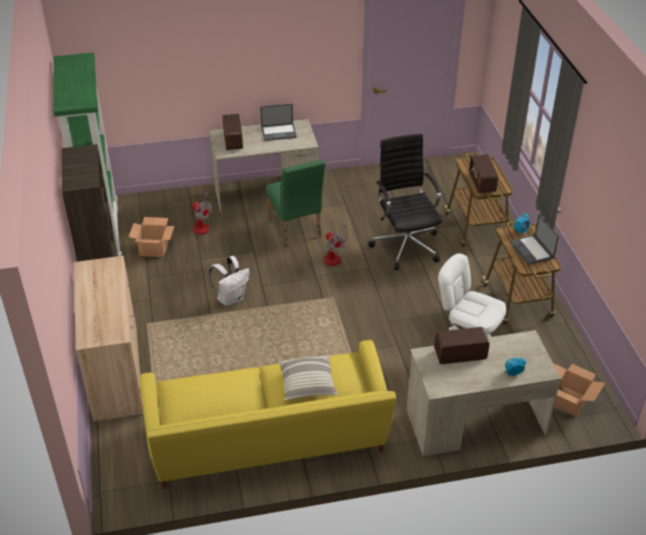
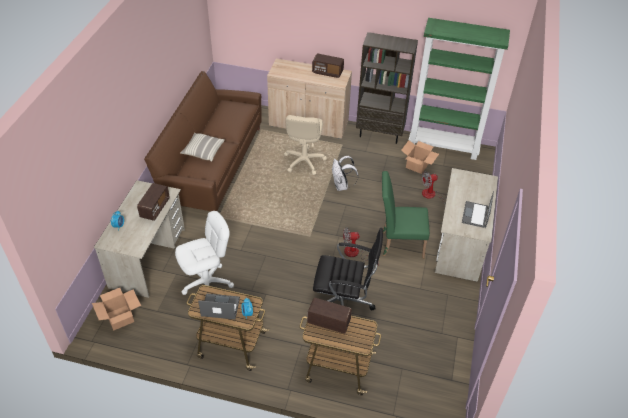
camera: 115 degrees right, 5 degrees up
yellow sofa [140,340,396,489] -> brown sofa [144,71,261,211]
radio [222,114,243,150] -> radio moved to [312,54,344,78]
none -> beige office chair [284,115,327,175]

